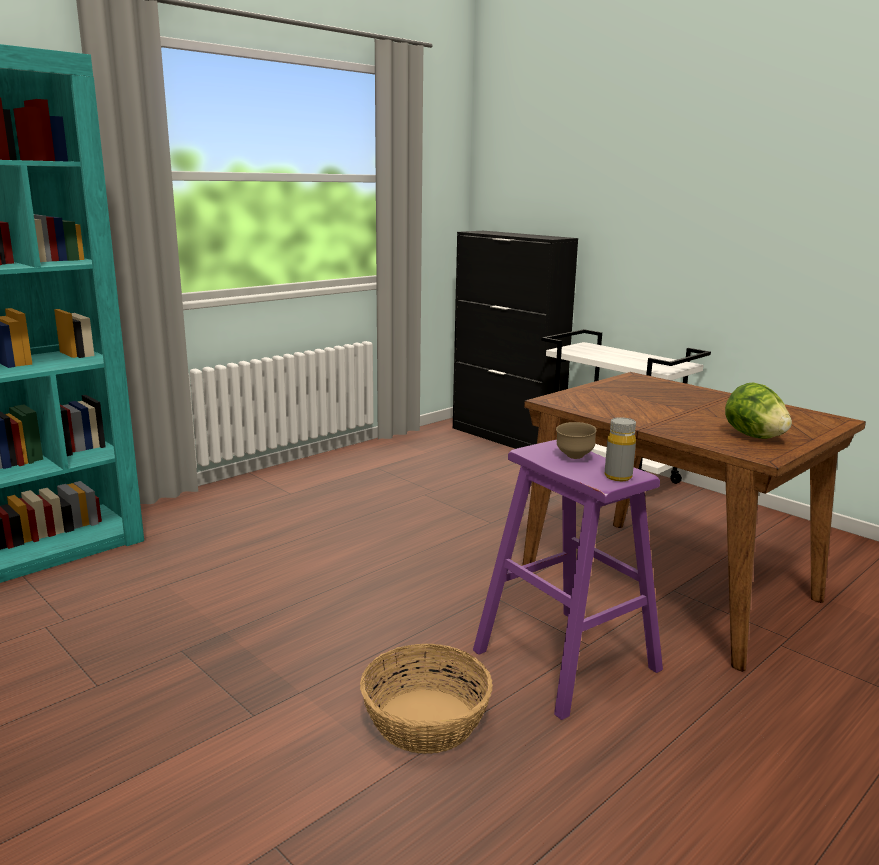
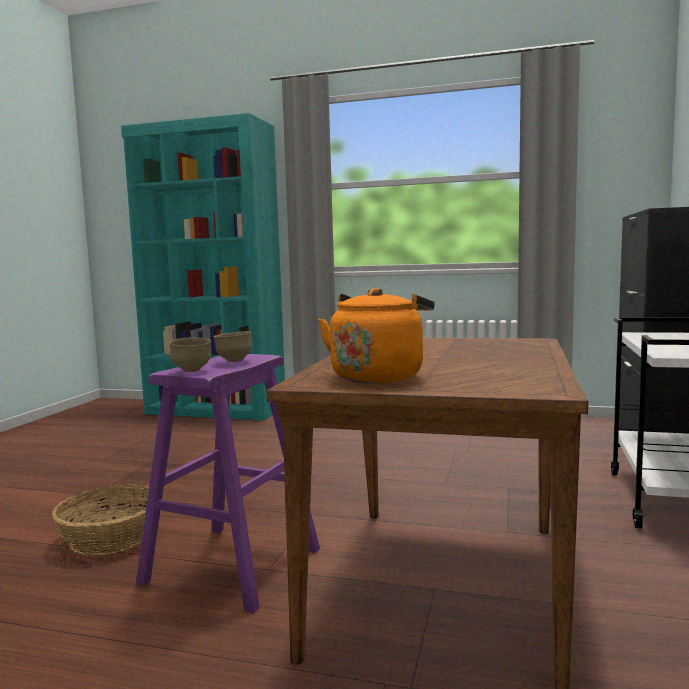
camera: 60 degrees right, 10 degrees down
grey bottle [605,417,636,481] -> brown bowl [169,337,211,372]
lettuce [725,383,792,439] -> orange kettle [318,288,435,384]

